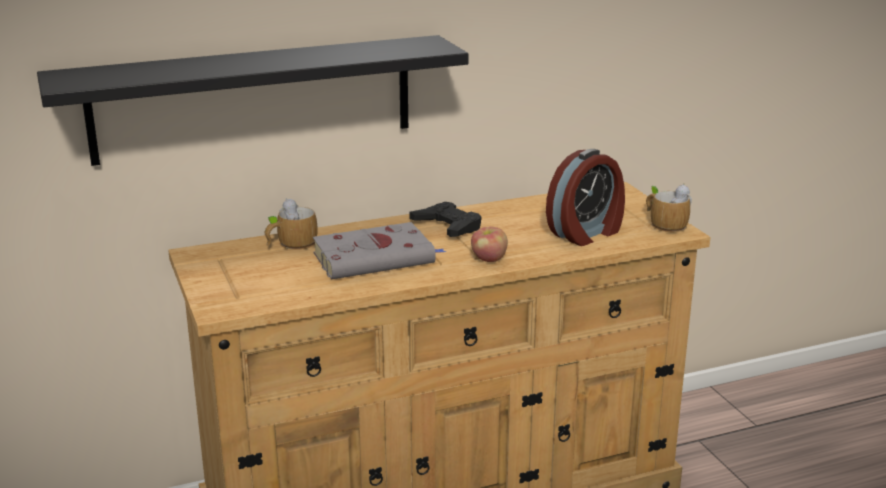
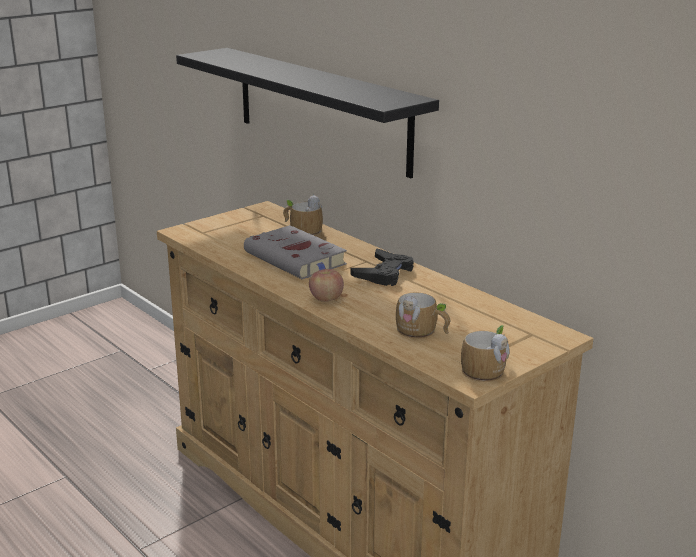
camera: 70 degrees right, 0 degrees up
alarm clock [546,149,625,246] -> mug [396,293,451,339]

